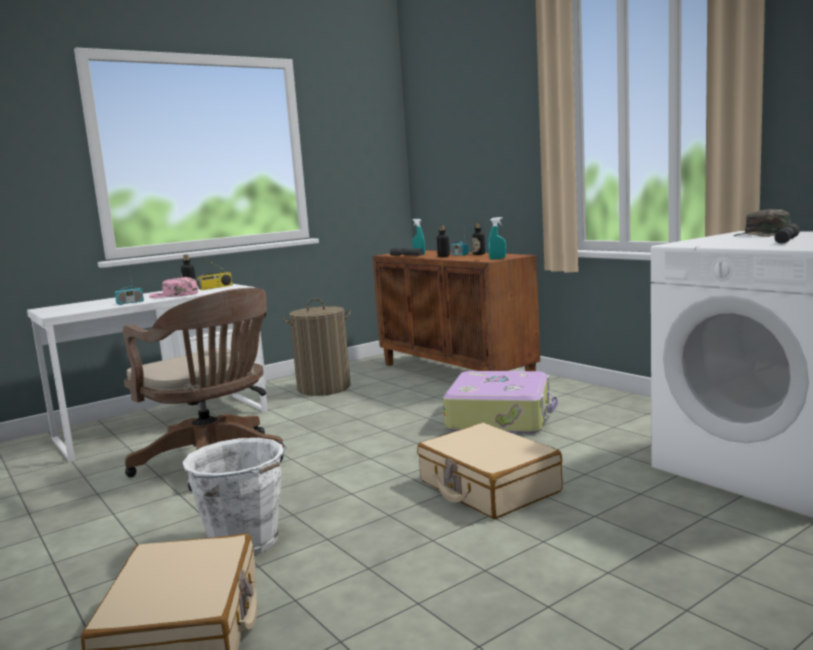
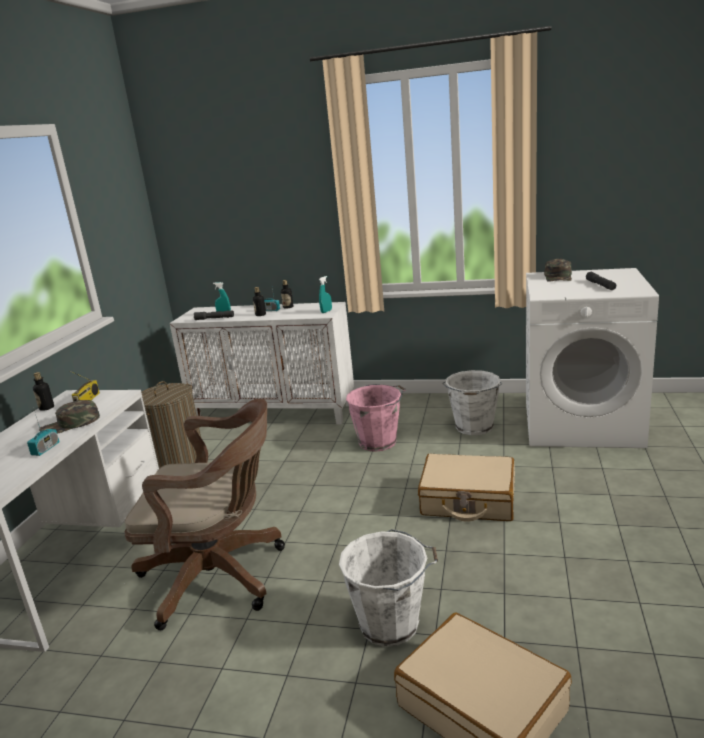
camera: 40 degrees left, 10 degrees up
pink cap [149,277,198,298] -> green cap [39,400,100,434]
brown cabinet [373,250,540,371] -> white cabinet [170,302,354,424]
suitcase [443,371,558,433] -> pink bucket [346,384,406,452]
none -> white bucket [442,370,502,435]

